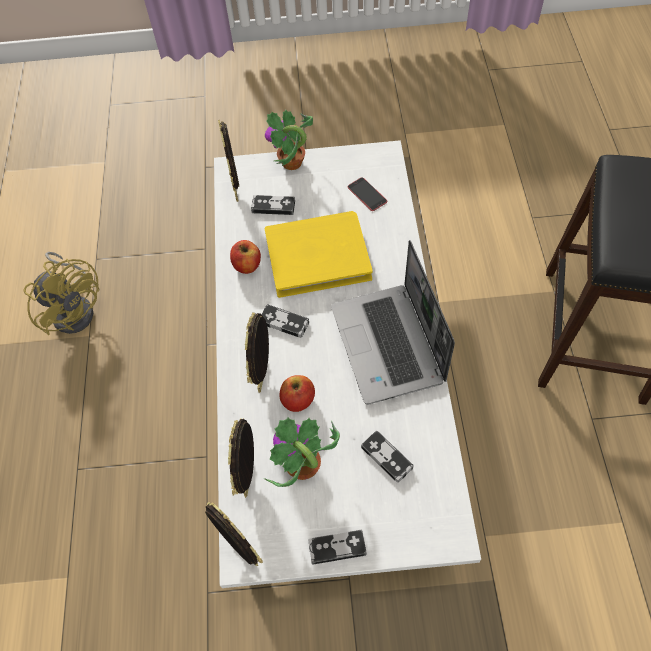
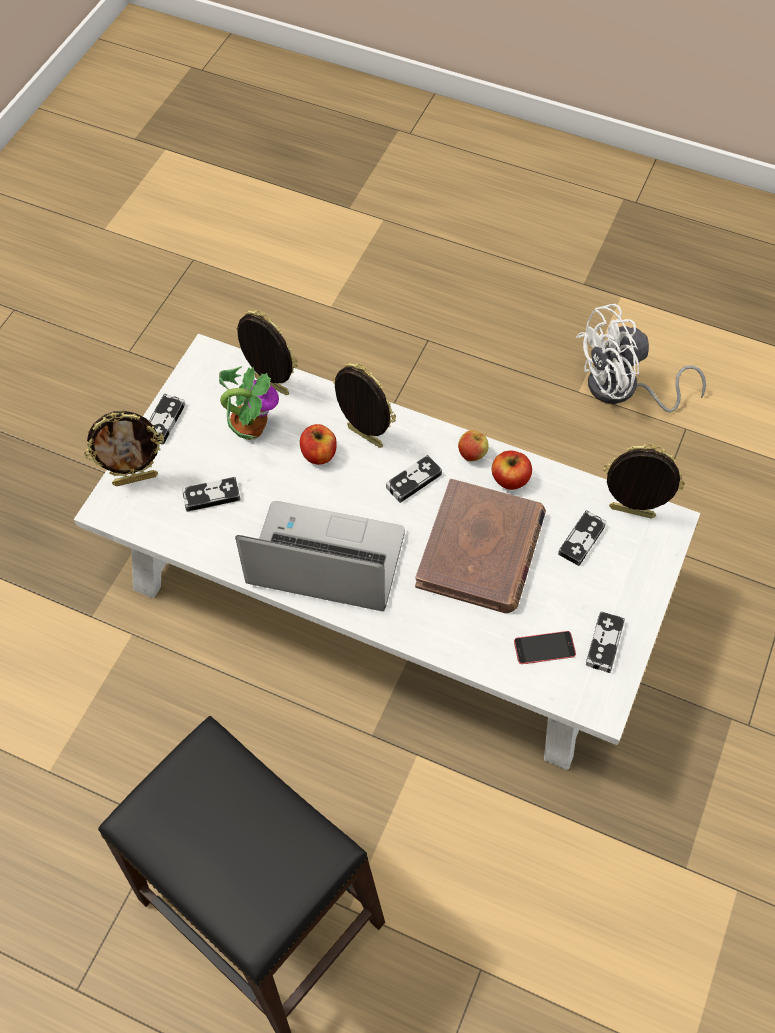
camera: 115 degrees right, 0 degrees up
yellow fan [24,252,99,335] -> white fan [576,304,706,412]
picture frame [205,502,263,566] -> picture frame moved to [84,411,164,486]
potted plant [265,110,313,170] -> none
yellow book [265,211,373,298] -> brown book [415,479,546,613]
none -> apple [458,430,489,461]
none -> game controller [586,611,625,673]

